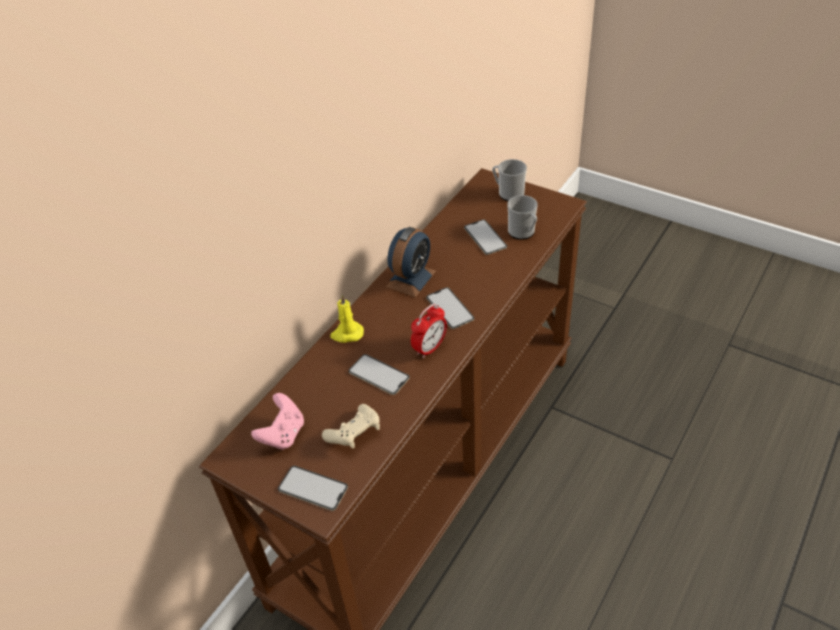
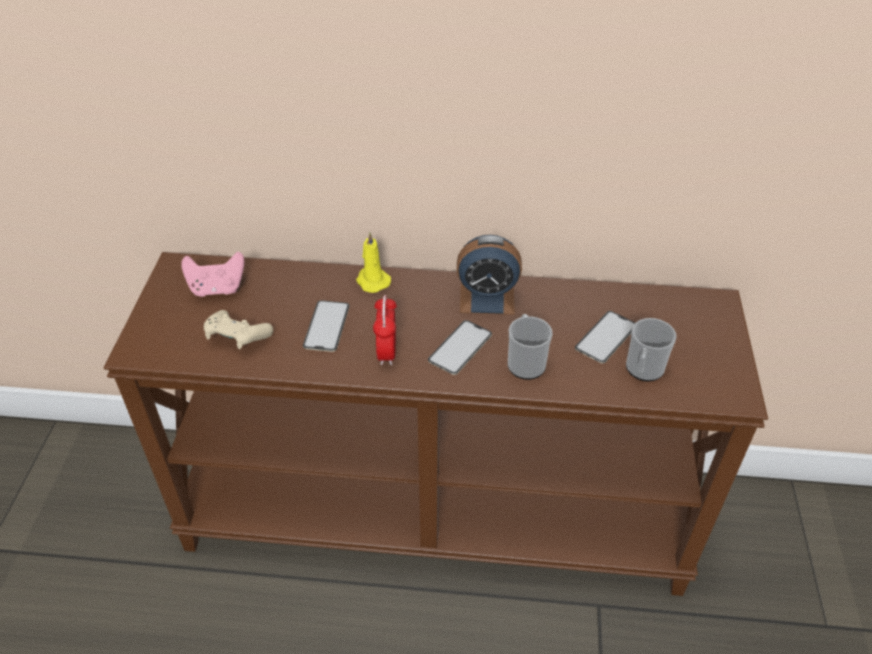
camera: 60 degrees right, 0 degrees up
phone [278,466,348,511] -> none
alarm clock [411,304,447,359] -> alarm clock turned 75 degrees clockwise [373,295,397,365]
mug [492,159,527,201] -> mug moved to [508,314,553,380]

